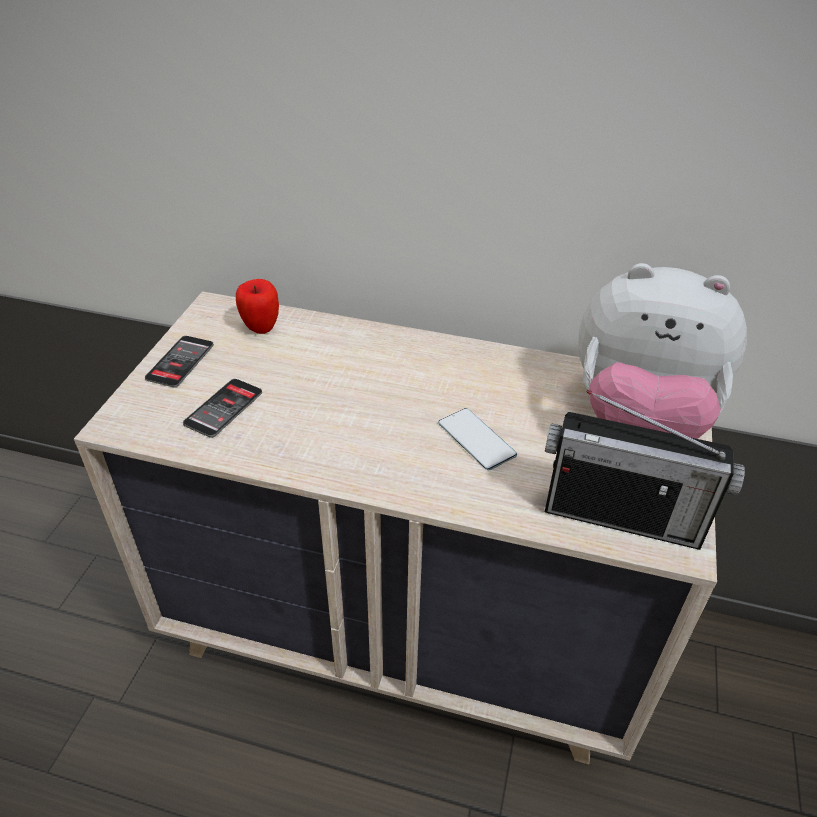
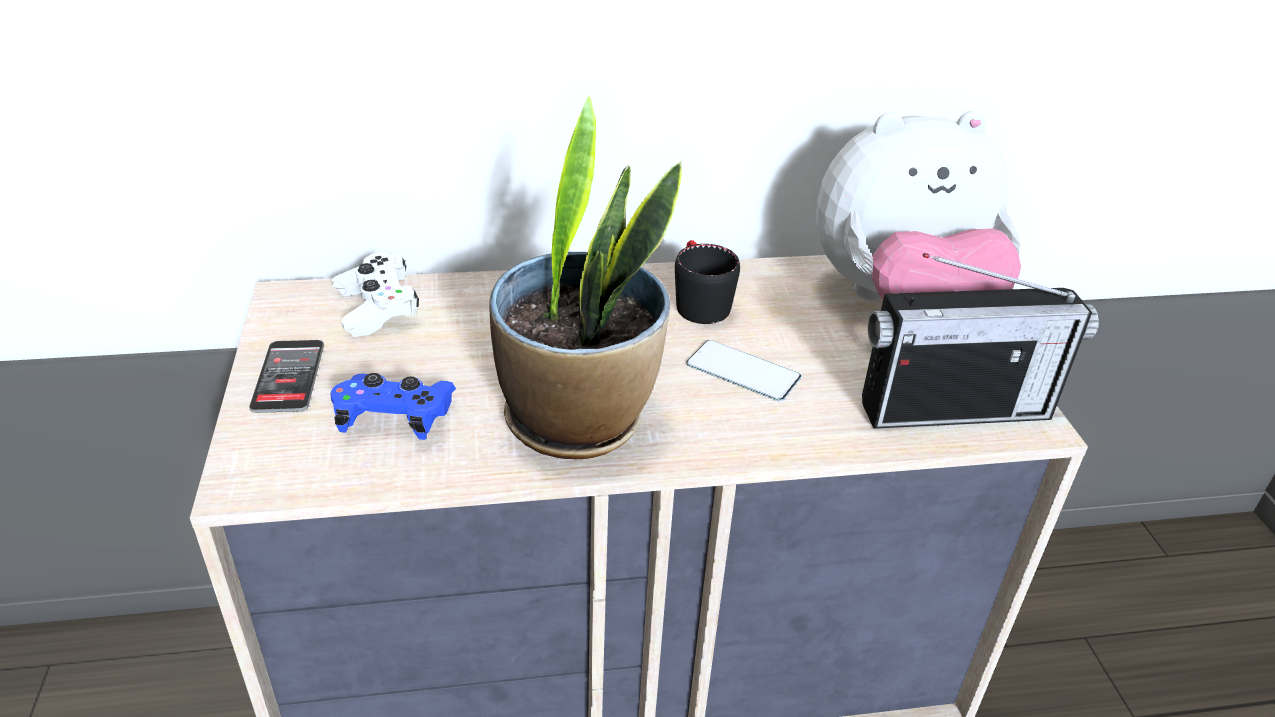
camera: 25 degrees left, 5 degrees down
phone [183,379,262,438] -> blue game controller [330,373,456,440]
apple [236,279,279,334] -> white game controller [332,252,419,337]
none -> potted plant [489,96,682,459]
none -> black mug [675,240,740,324]

